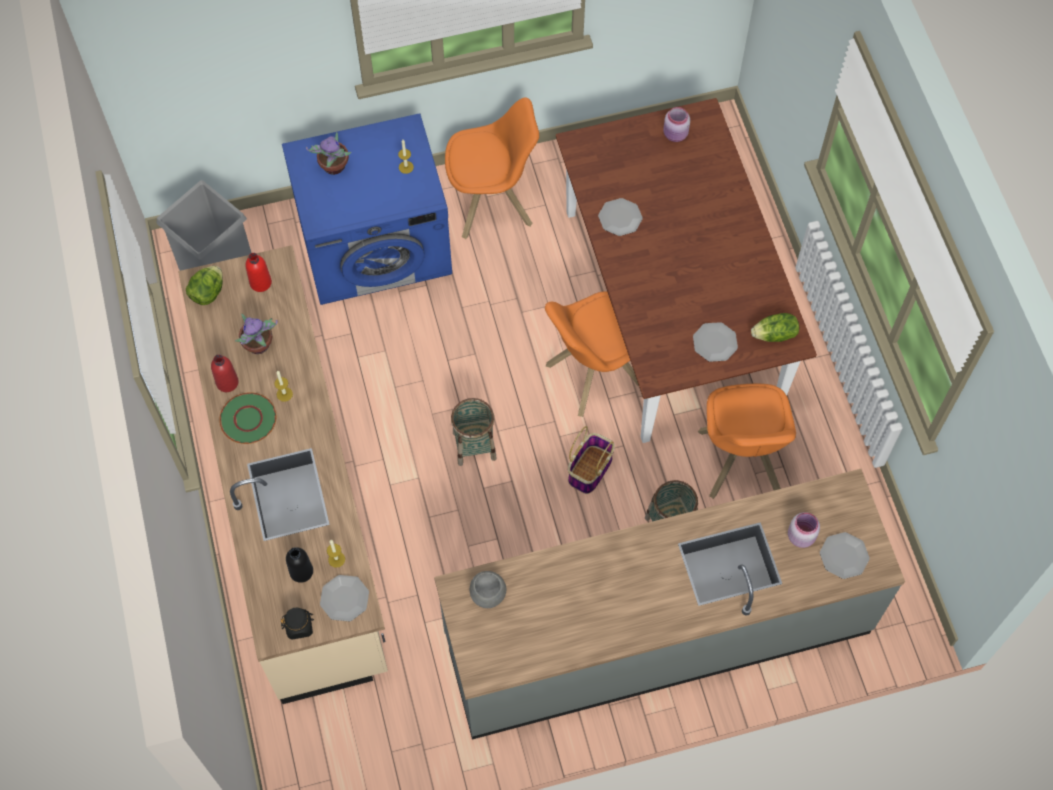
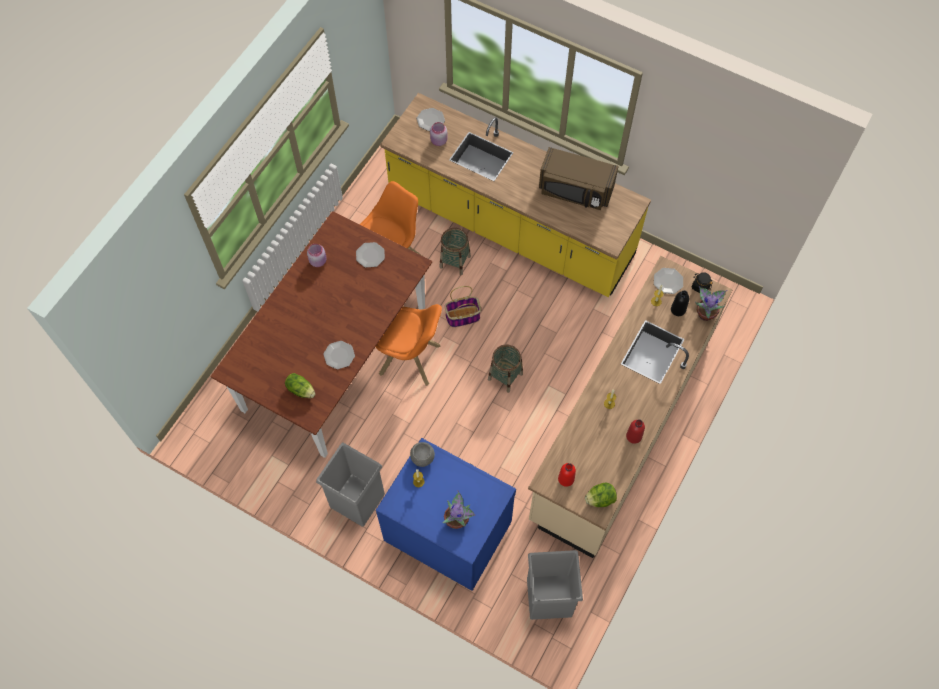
camera: 135 degrees left, 0 degrees up
green plate [219,392,276,444] -> none
potted plant [235,314,277,354] -> potted plant moved to [695,286,728,321]
grey counter [434,469,905,739] -> yellow counter [380,93,651,297]
orange chair [445,97,539,239] -> grey trash can [316,443,385,527]
grey bowl [470,571,506,608] -> grey bowl moved to [410,442,435,467]
pink jar [663,107,690,142] -> pink jar moved to [307,244,327,267]
lettuce [751,313,799,342] -> lettuce moved to [285,373,315,398]
none -> brown microwave [539,147,619,210]

